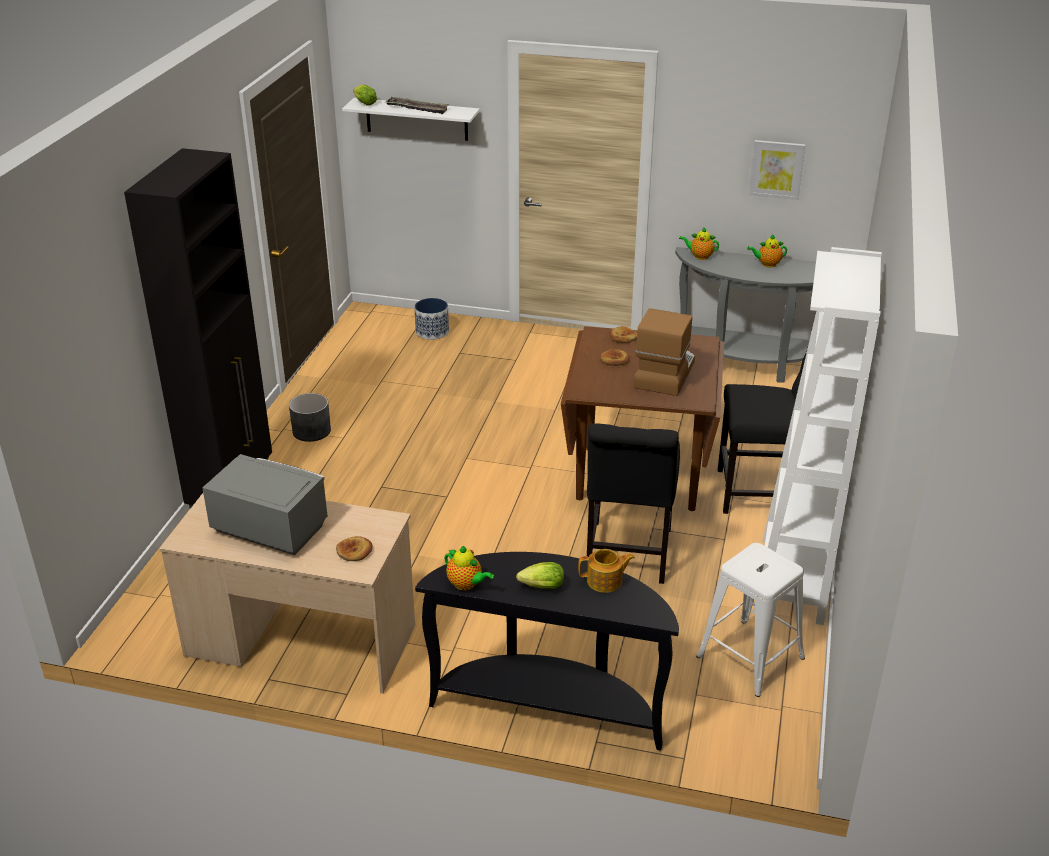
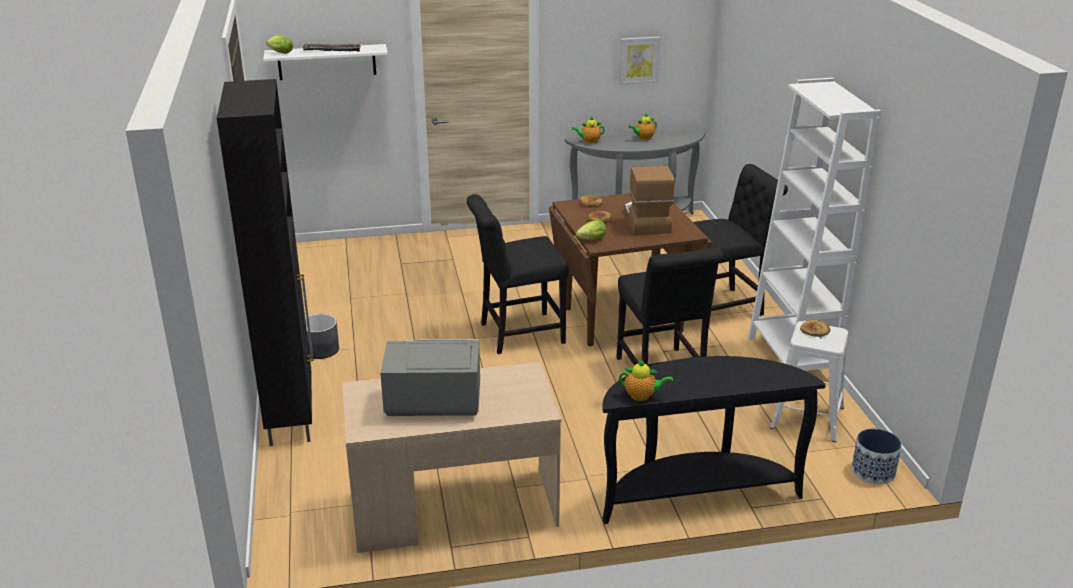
camera: 25 degrees left, 5 degrees down
bread [336,536,373,561] -> bread moved to [800,320,830,337]
planter [414,298,449,340] -> planter moved to [852,428,902,484]
lettuce [516,562,564,589] -> lettuce moved to [576,220,606,240]
teapot [578,549,635,593] -> none
none -> black chair [467,194,569,354]

